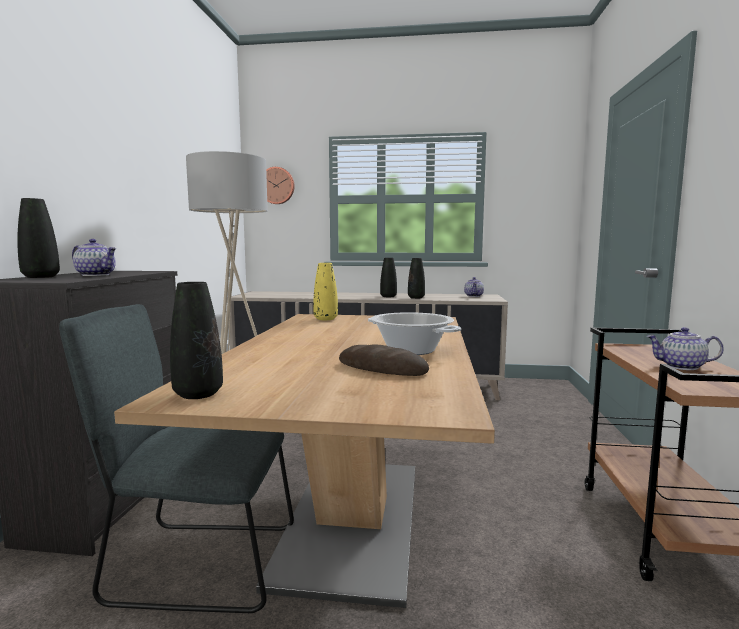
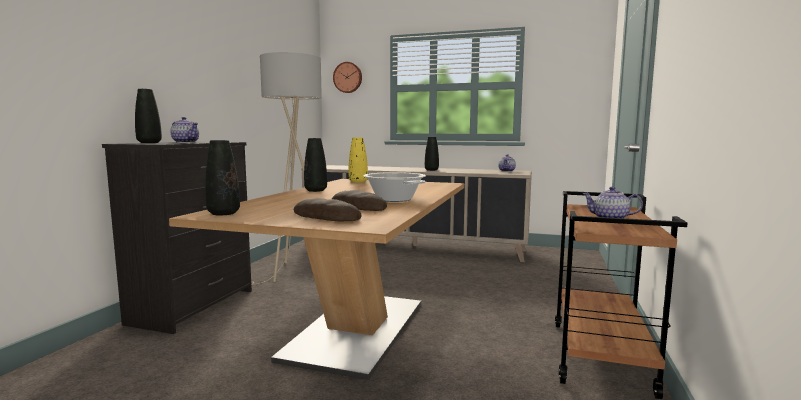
camera: 10 degrees right, 0 degrees up
grey chair [59,304,294,613] -> none
black vase [408,258,425,299] -> black vase moved to [304,138,327,192]
none -> bread [293,198,362,221]

